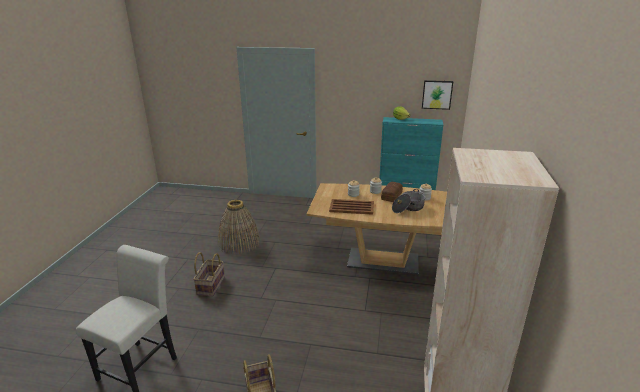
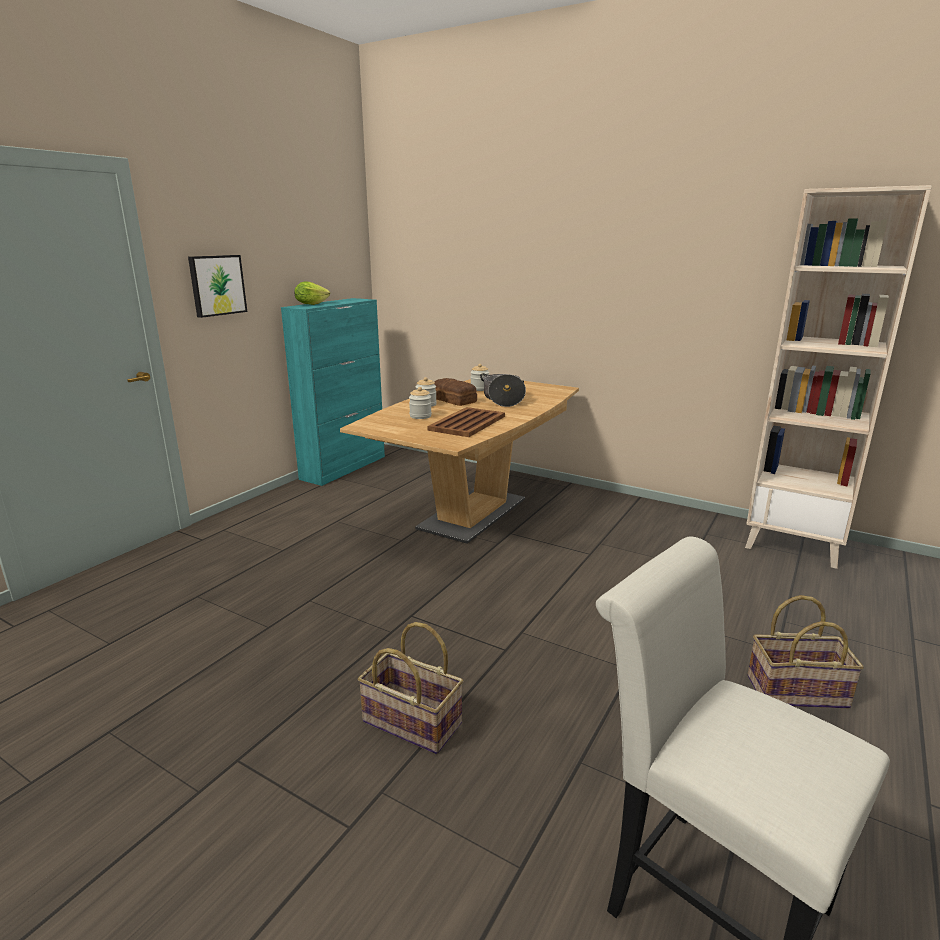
camera: 70 degrees left, 5 degrees down
basket [218,200,260,254] -> none
picture [422,80,453,110] -> picture moved to [188,255,247,318]

